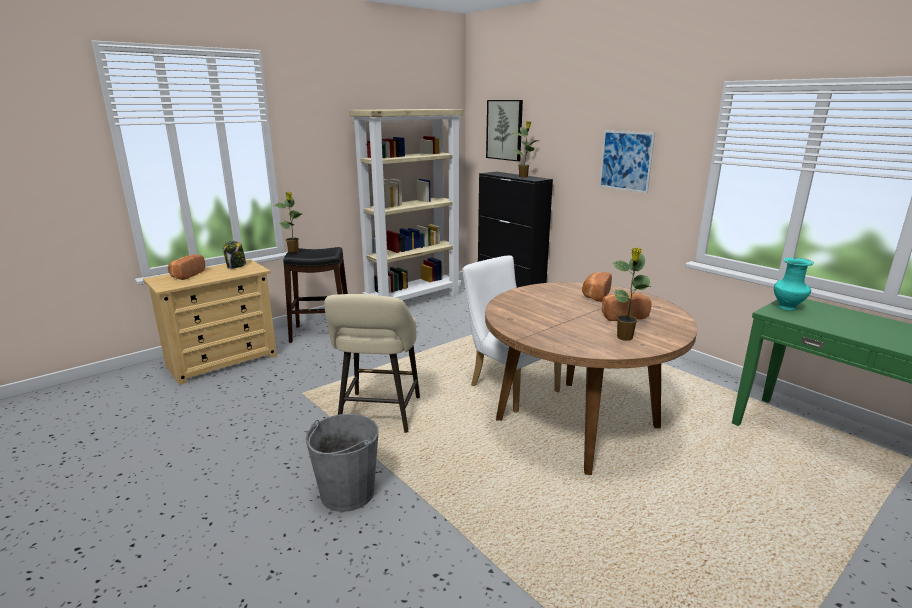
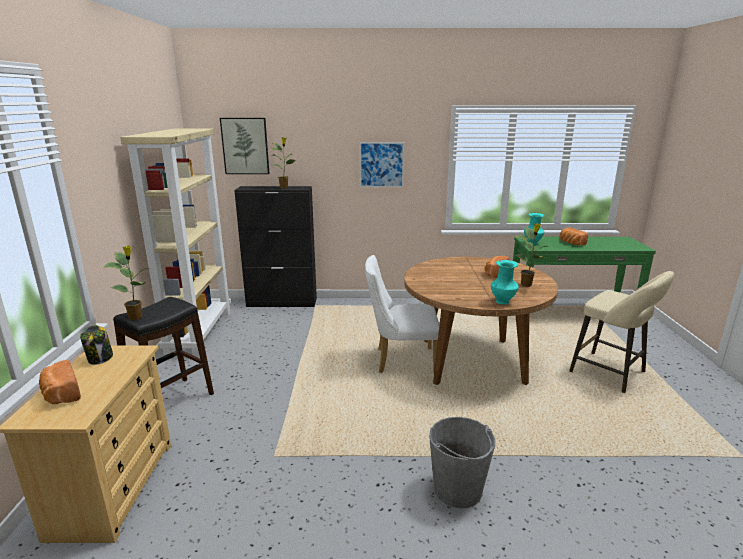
camera: 50 degrees left, 0 degrees up
beige stool [324,294,420,433] -> beige stool moved to [569,271,674,393]
bread [582,272,612,302] -> bread moved to [560,227,588,246]
none -> turquoise vase [491,260,519,304]

